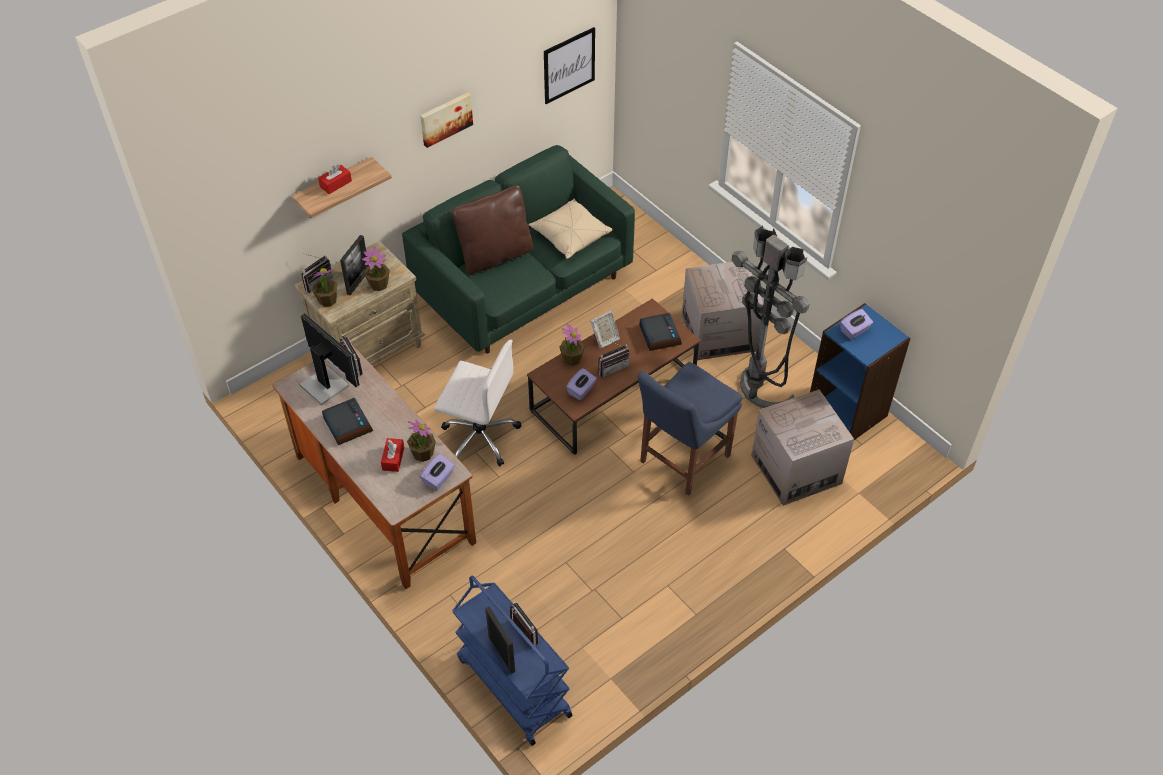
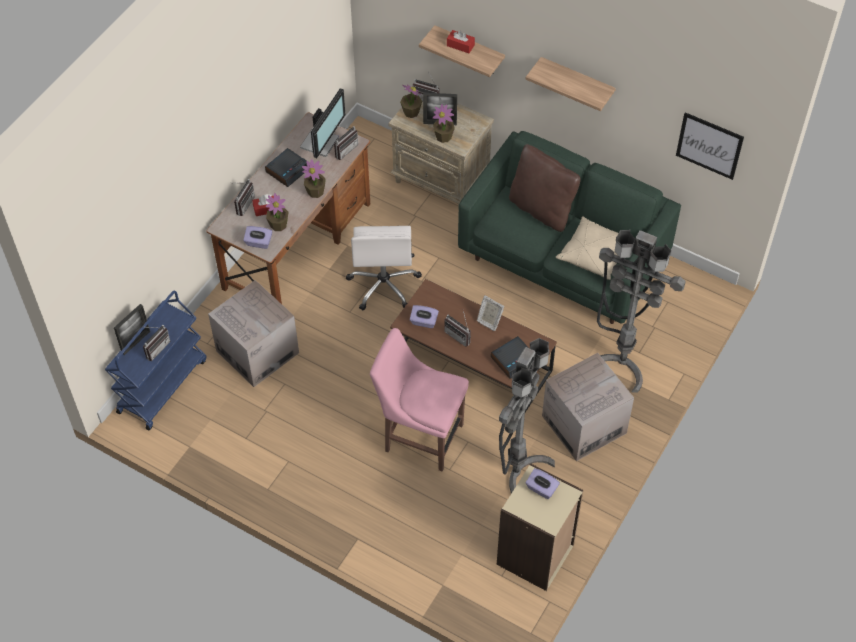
camera: 70 degrees right, 5 degrees up
picture [420,92,473,148] -> shelf [525,57,616,111]
potted plant [559,324,585,366] -> potted plant moved to [302,159,326,198]
blue chair [638,362,742,496] -> pink chair [370,328,469,471]
cardboard box [751,389,854,506] -> cardboard box moved to [208,280,299,387]
blue bookcase [810,303,911,440] -> beige bookcase [497,463,583,591]
none -> radio [234,179,255,216]
none -> grey floor lamp [597,230,686,393]

